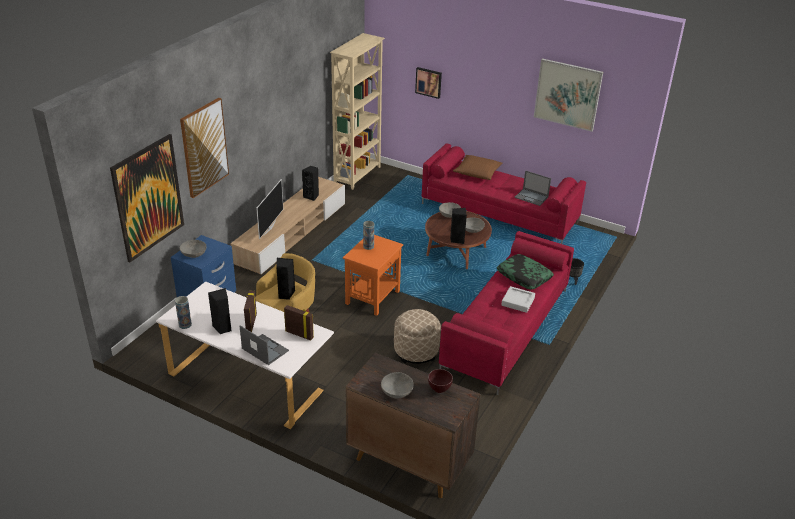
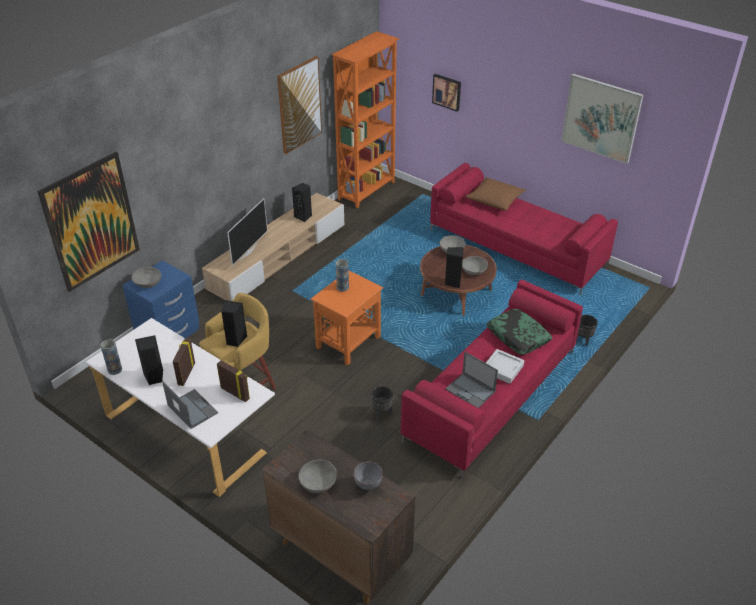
camera: 10 degrees right, 5 degrees up
picture [180,98,229,198] -> picture moved to [277,56,322,154]
beige bookcase [330,33,385,190] -> orange bookcase [331,31,400,208]
beige ottoman [394,309,441,364] -> black planter [371,386,393,420]
brown bowl [428,369,453,393] -> grey bowl [354,461,383,490]
laptop [514,171,551,206] -> laptop moved to [445,352,498,408]

